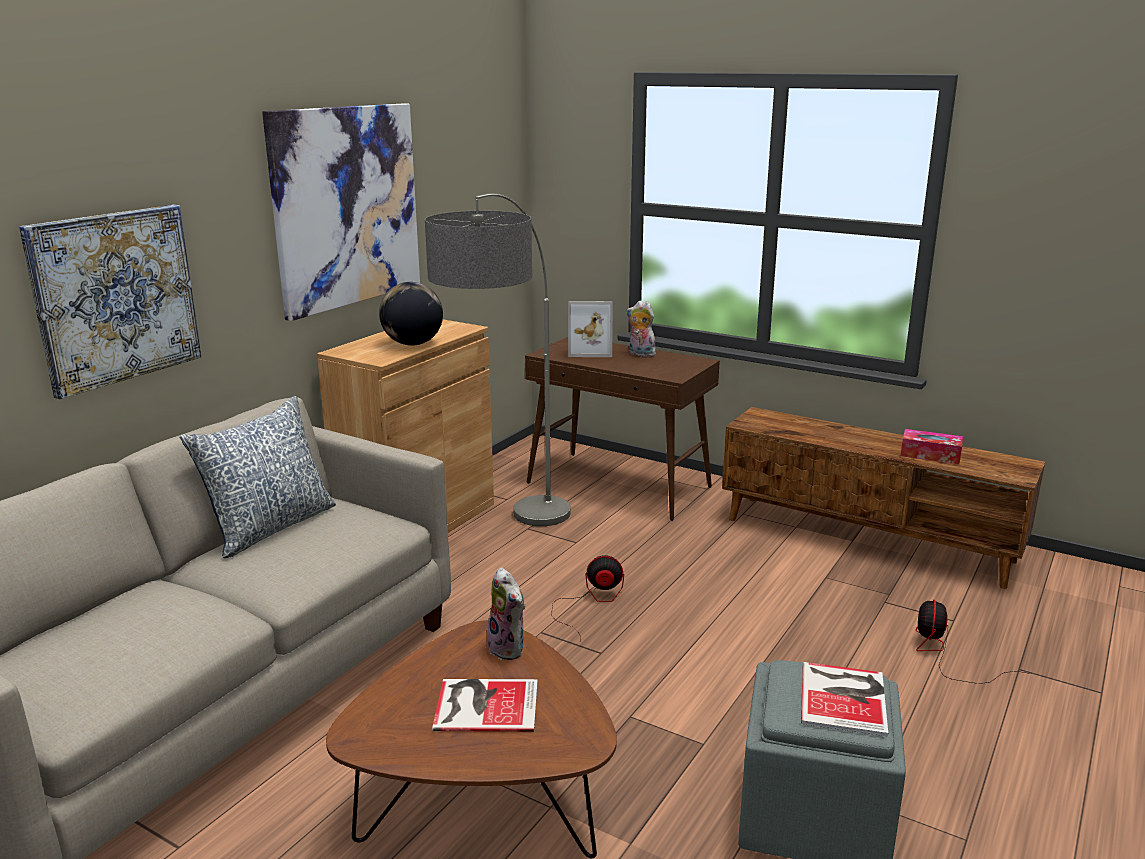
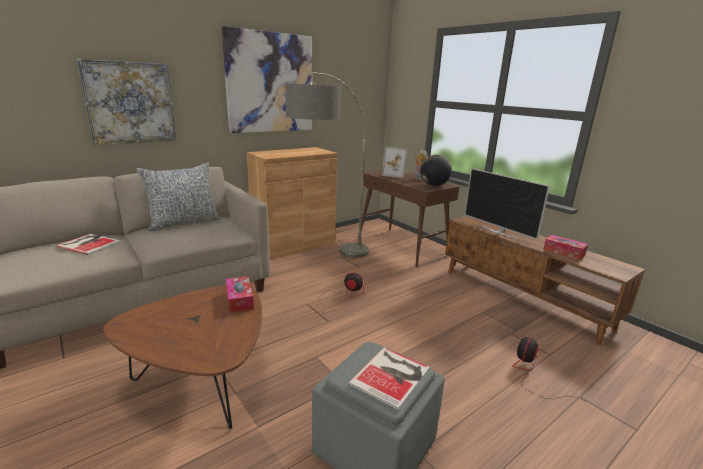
camera: 20 degrees right, 0 degrees up
globe [379,282,443,346] -> globe moved to [420,155,452,186]
book [432,679,538,732] -> book moved to [56,234,121,255]
plush toy [484,567,525,660] -> tissue box [226,276,254,313]
none -> television [464,168,550,240]

